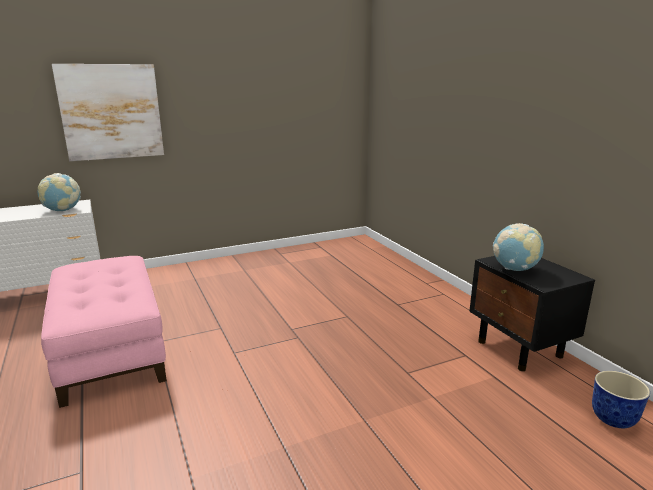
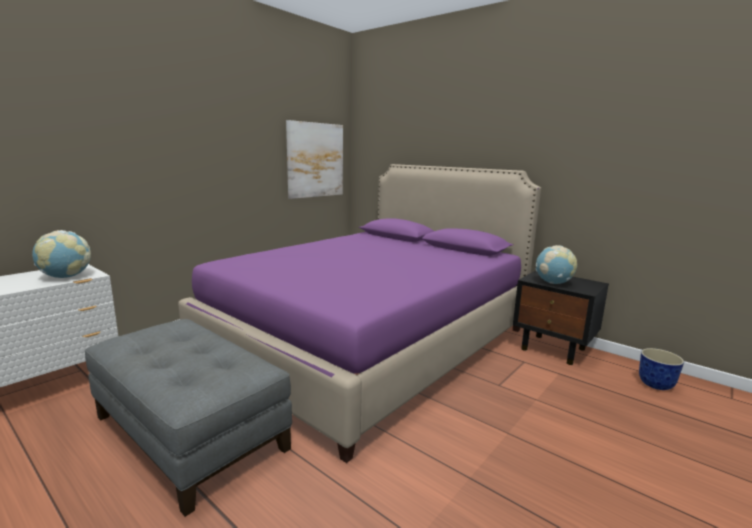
camera: 25 degrees left, 5 degrees down
pink ottoman [41,256,167,408] -> grey ottoman [84,319,292,517]
picture [52,64,164,161] -> picture moved to [286,120,343,199]
none -> purple bed [178,164,541,463]

